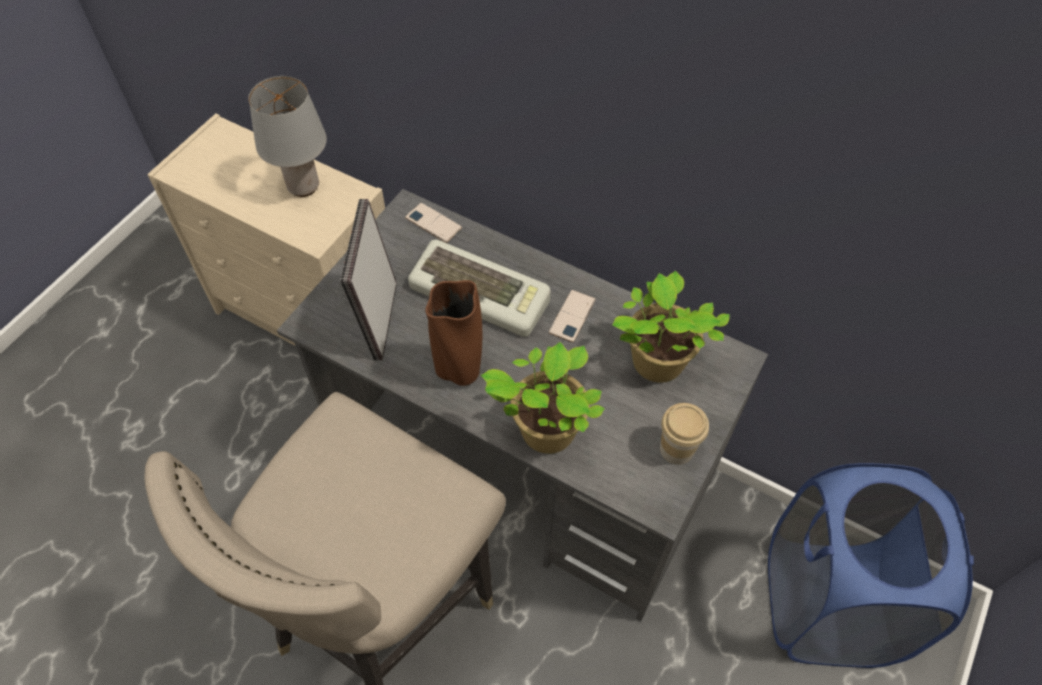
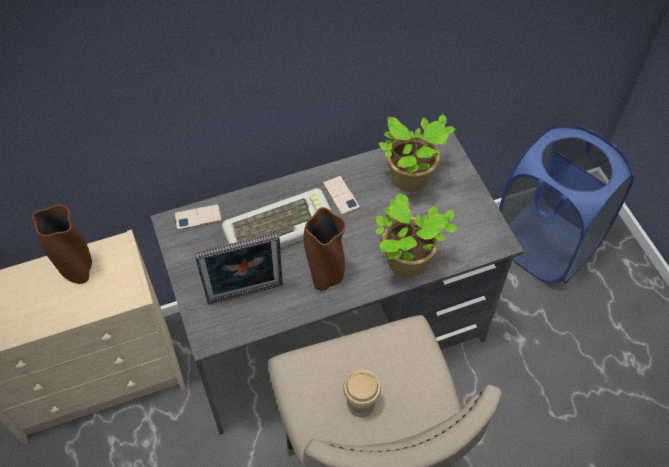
camera: 50 degrees left, 0 degrees up
grey table lamp [248,76,327,197] -> brown vase [32,204,92,284]
picture frame [340,199,397,360] -> picture frame turned 60 degrees counterclockwise [194,232,283,305]
cup [660,403,709,465] -> cup moved to [343,370,381,417]

